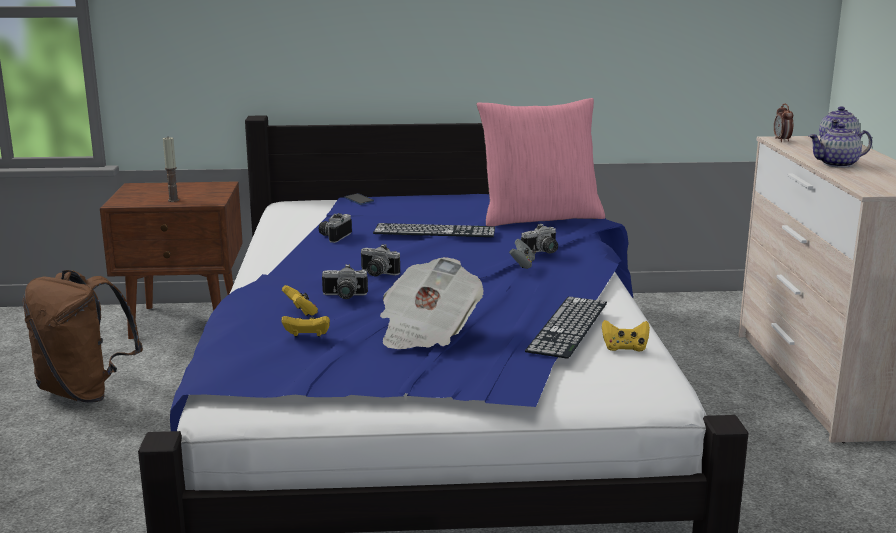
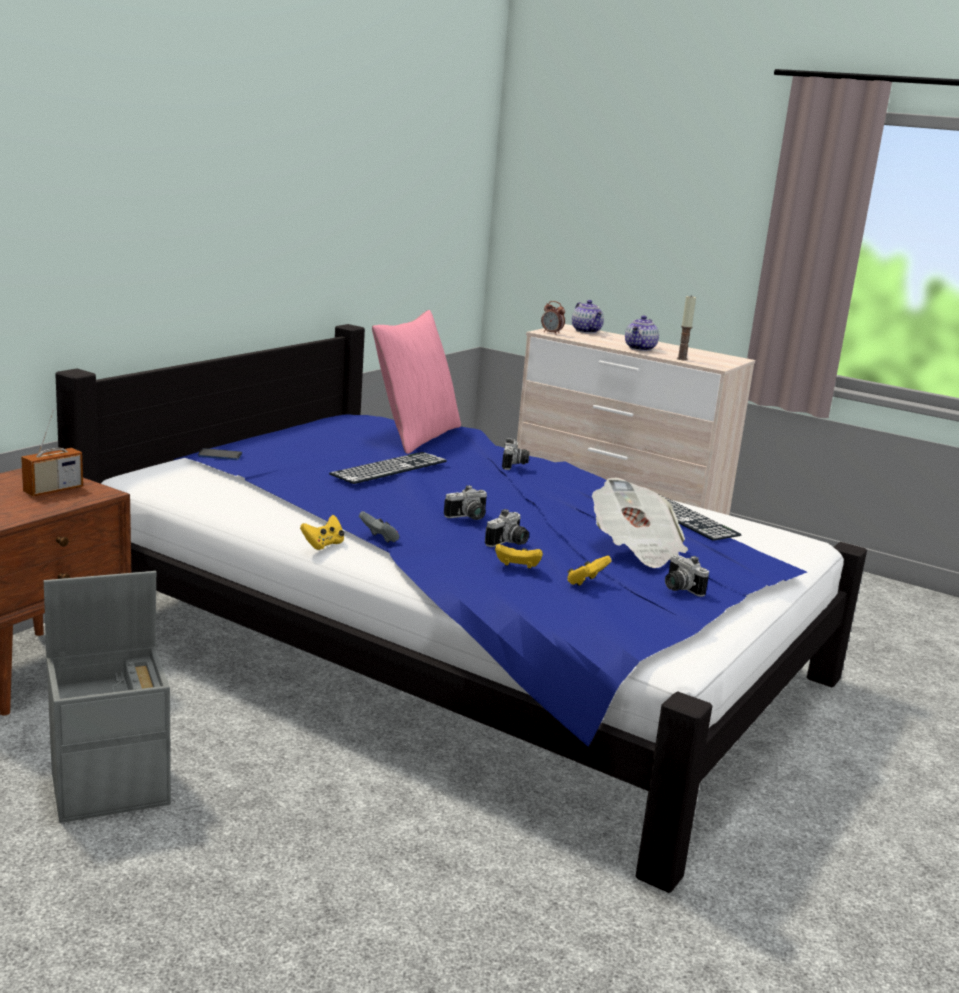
camera: 55 degrees left, 0 degrees up
brown backpack [23,270,143,403] -> grey storage box [44,571,171,823]
candle [163,137,179,202] -> candle moved to [677,295,696,361]
camera [319,213,352,243] -> camera moved to [665,554,709,597]
grey game controller [509,239,536,269] -> grey game controller moved to [359,511,399,543]
yellow game controller [602,320,650,351] -> yellow game controller moved to [300,515,344,550]
none -> radio [21,410,83,496]

